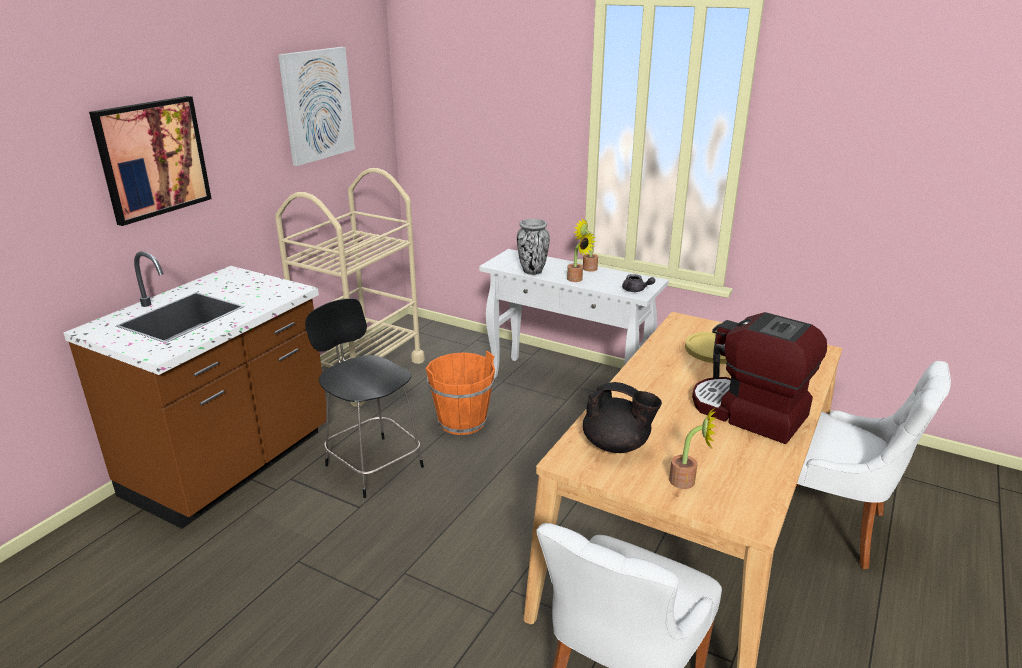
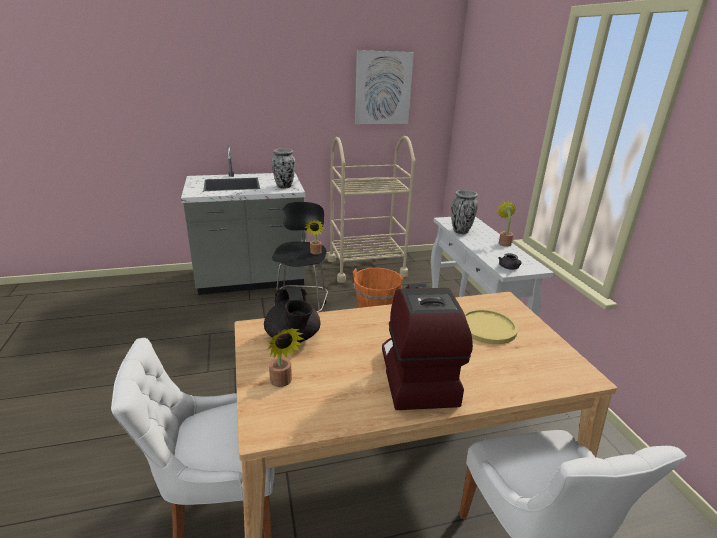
camera: 45 degrees right, 0 degrees up
brown counter [63,251,326,529] -> grey counter [181,145,306,295]
picture [89,96,211,226] -> none
potted plant [567,232,596,282] -> potted plant moved to [305,219,324,254]
none -> vase [271,148,295,189]

